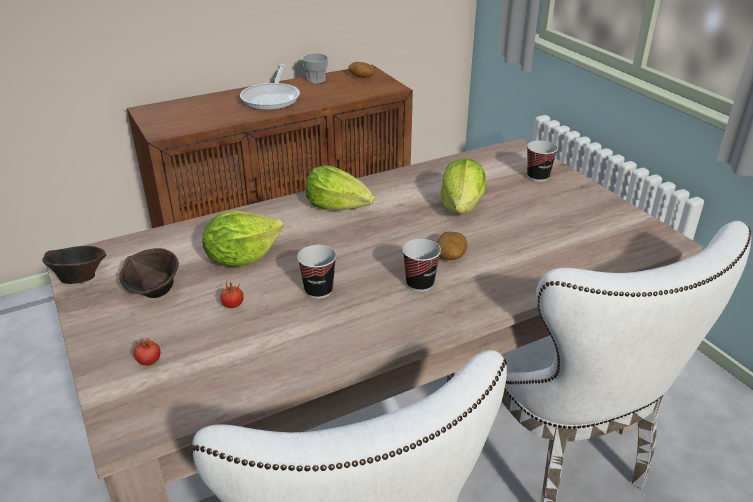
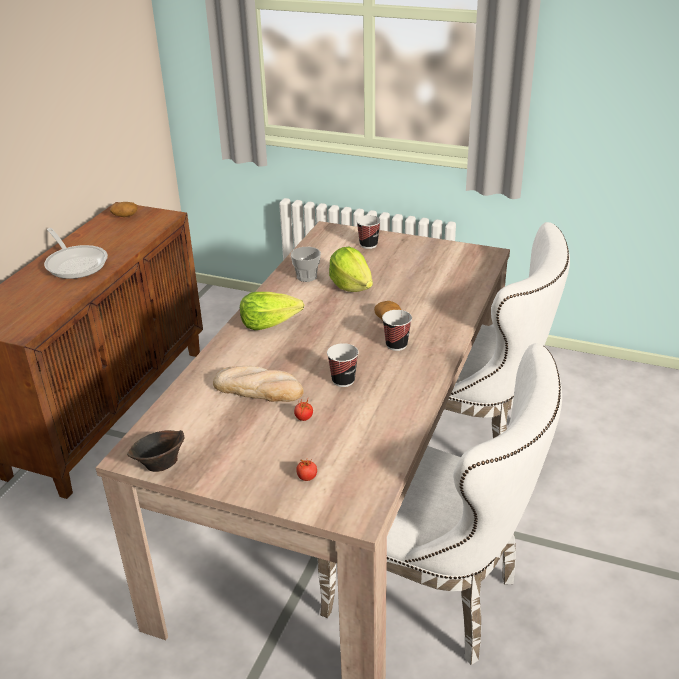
camera: 40 degrees left, 0 degrees up
brown bowl [119,248,179,298] -> none
lettuce [202,210,283,267] -> bread [213,366,304,402]
cup [302,53,328,84] -> cup moved to [291,247,321,282]

